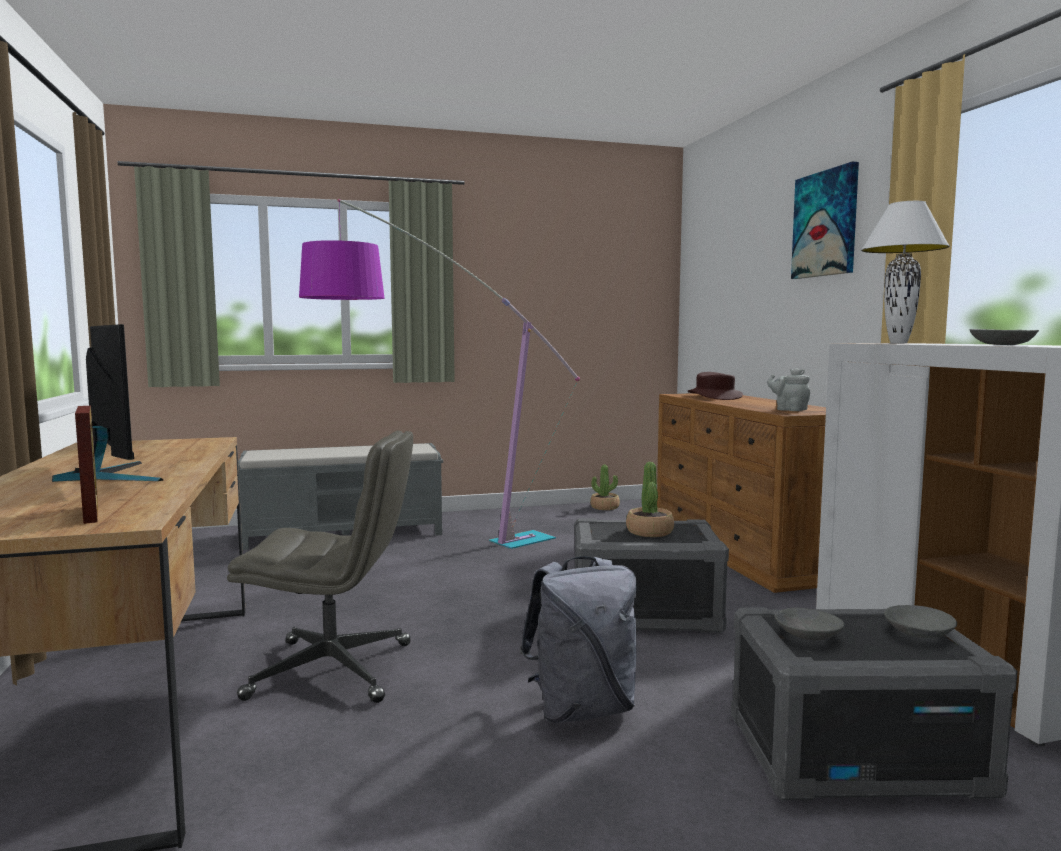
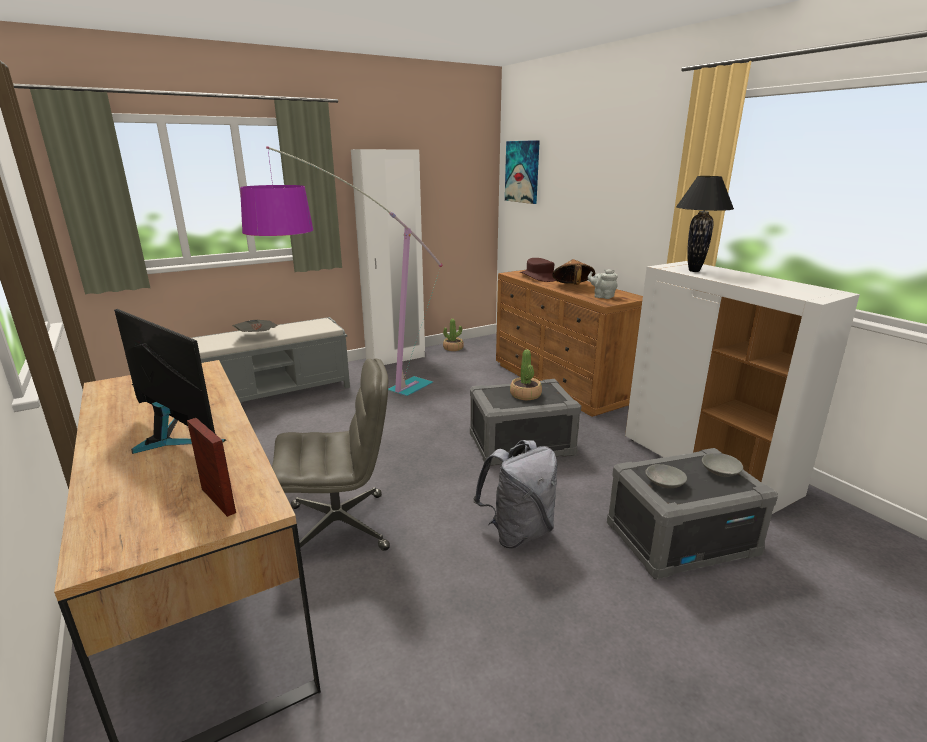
camera: 15 degrees left, 15 degrees up
picture [791,161,859,279] -> picture moved to [505,140,540,204]
white table lamp [861,201,950,343] -> black table lamp [676,176,734,272]
grey bowl [970,329,1039,345] -> none
none -> newspaper [232,320,277,332]
none -> white wardrobe [351,149,425,365]
none -> brown hat [552,259,595,285]

